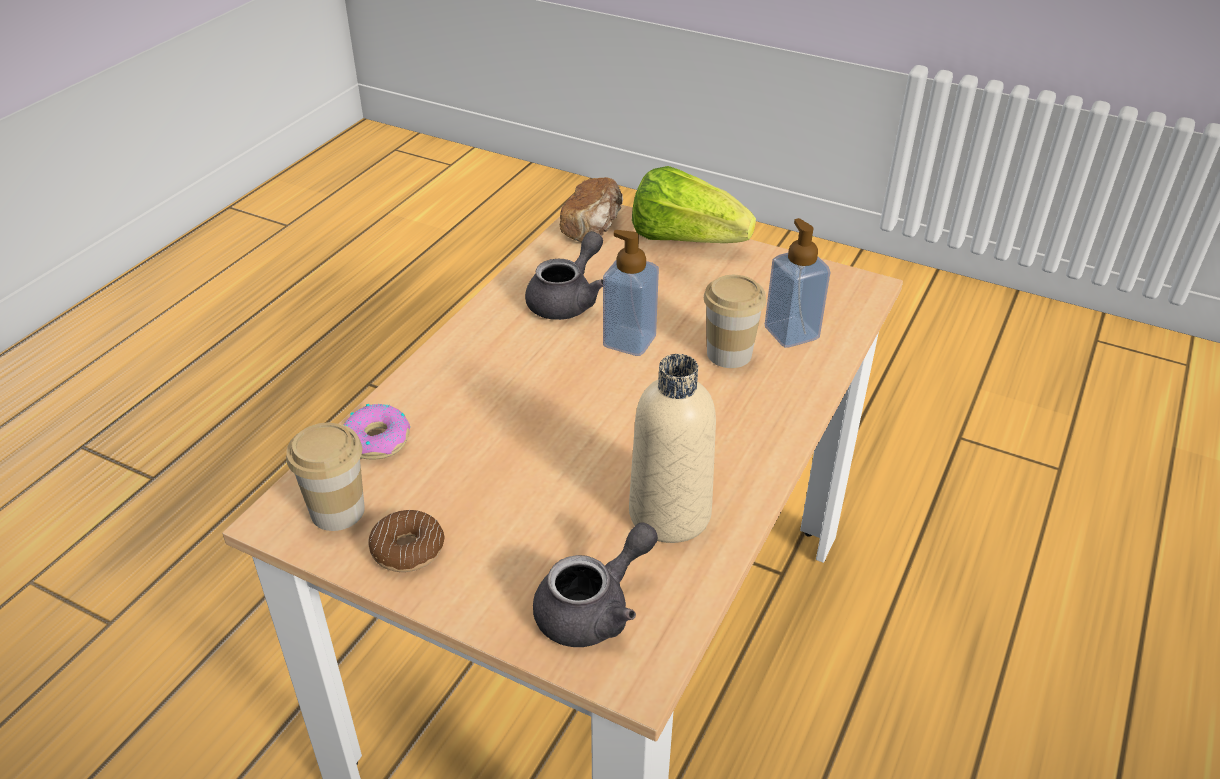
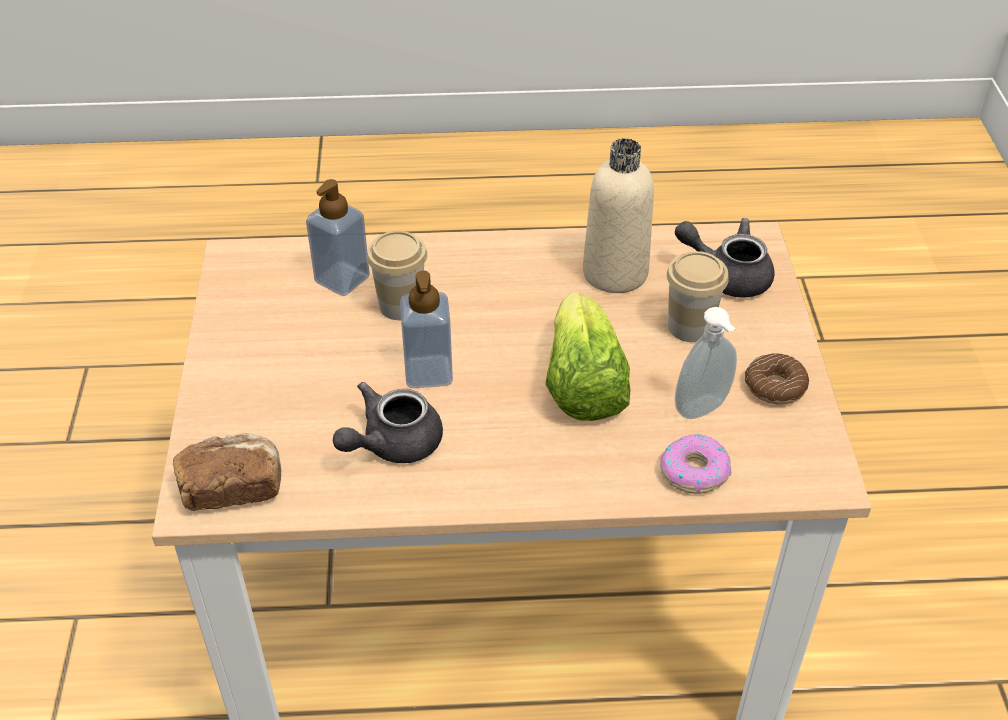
camera: 120 degrees left, 5 degrees up
cup [286,423,365,531] -> cup moved to [667,251,729,342]
grey teapot [525,231,603,320] -> grey teapot turned 45 degrees counterclockwise [333,382,443,463]
lettuce [632,166,756,243] -> lettuce moved to [545,293,631,421]
none -> soap dispenser [675,307,737,419]

